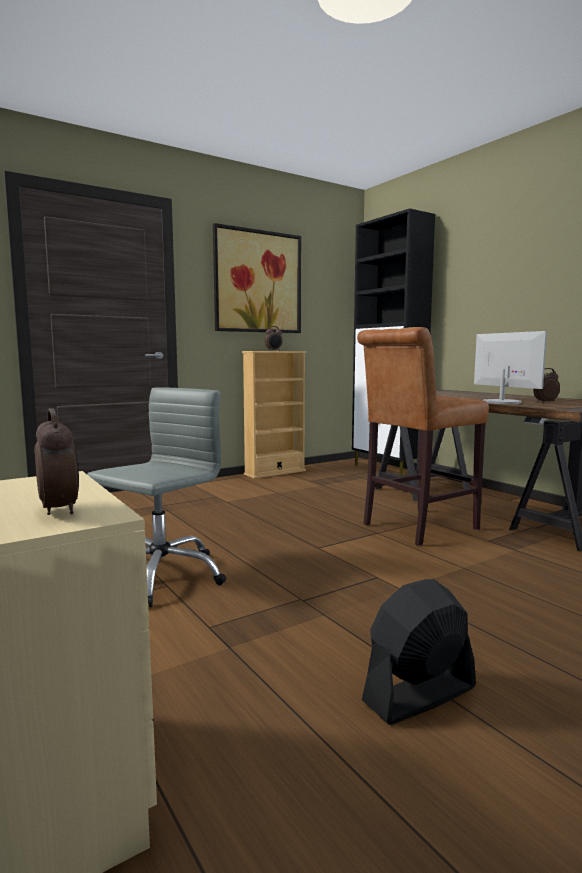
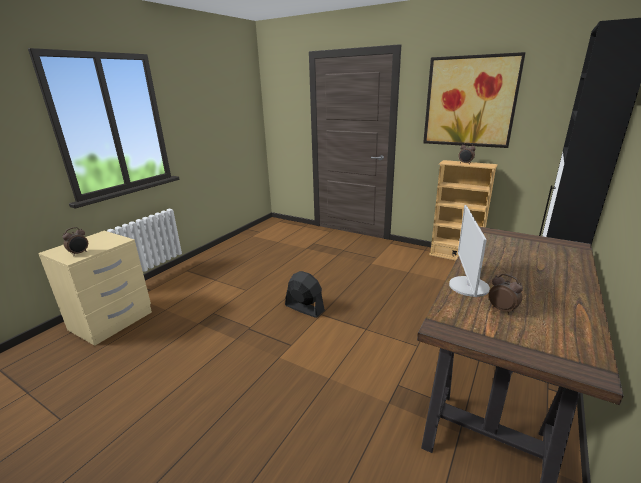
camera: 65 degrees right, 15 degrees up
grey office chair [87,388,226,607] -> none
brown stool [357,327,489,546] -> none
black fan [362,579,476,725] -> black fan moved to [285,271,325,318]
monitor [474,331,547,404] -> monitor turned 150 degrees clockwise [449,205,490,297]

